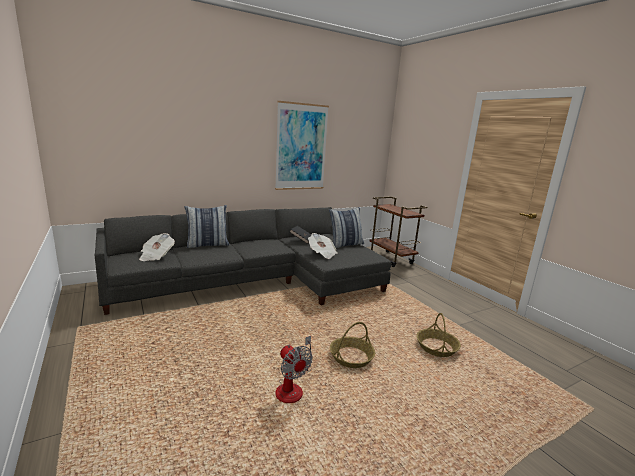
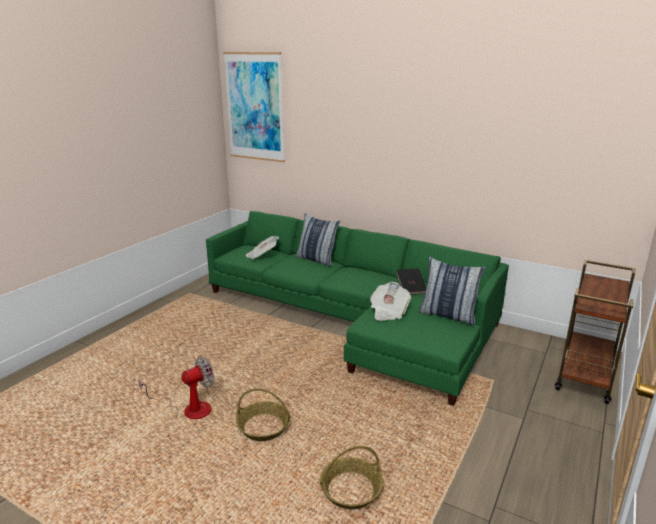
camera: 60 degrees right, 5 degrees up
grey sofa [95,207,391,315] -> green sofa [206,211,509,406]
picture [275,101,329,190] -> picture moved to [223,52,285,162]
fan [276,336,312,403] -> fan turned 150 degrees counterclockwise [138,356,214,419]

